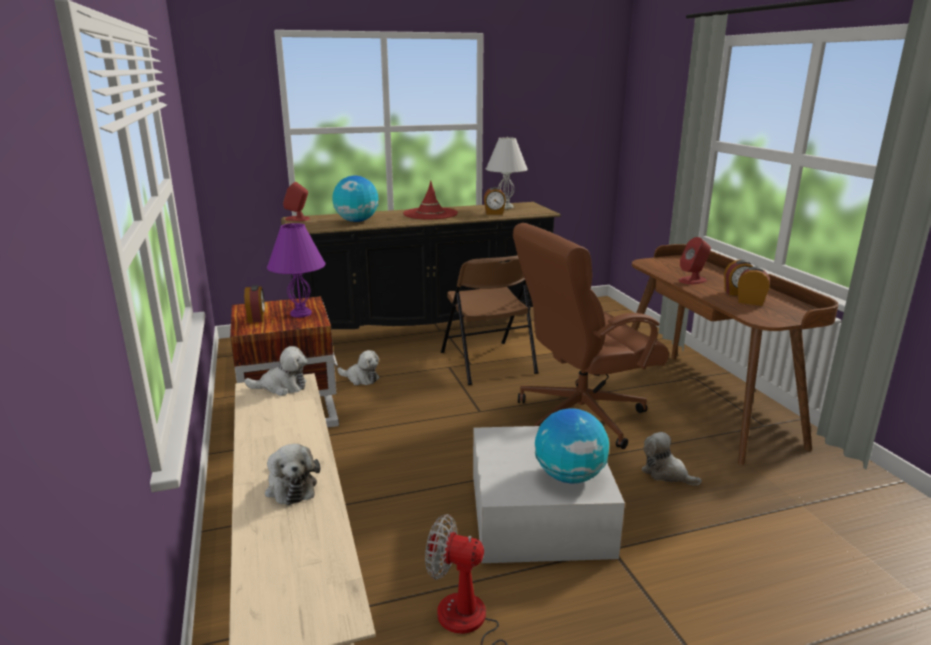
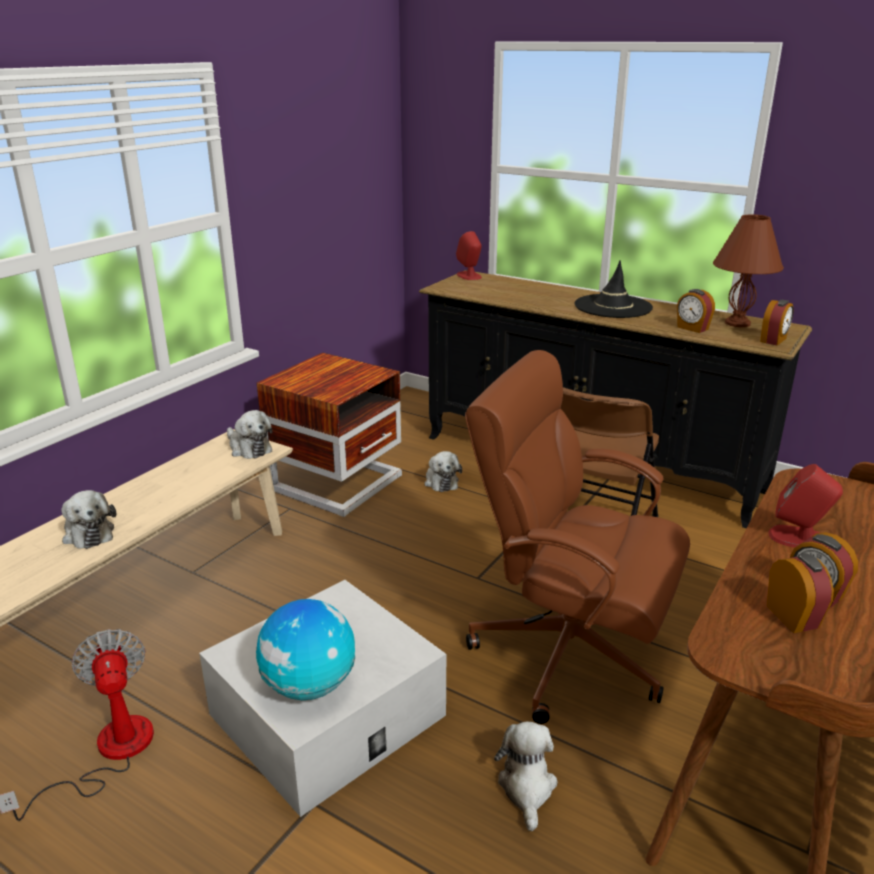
camera: 50 degrees right, 5 degrees up
alarm clock [244,285,265,323] -> alarm clock moved to [760,300,794,346]
plush toy [265,444,320,505] -> plush toy turned 60 degrees counterclockwise [61,490,116,549]
purple table lamp [267,223,325,318] -> none
globe [332,176,378,222] -> none
red hat [403,181,458,220] -> black hat [575,261,653,318]
white table lamp [486,137,528,209] -> brown table lamp [713,214,784,327]

